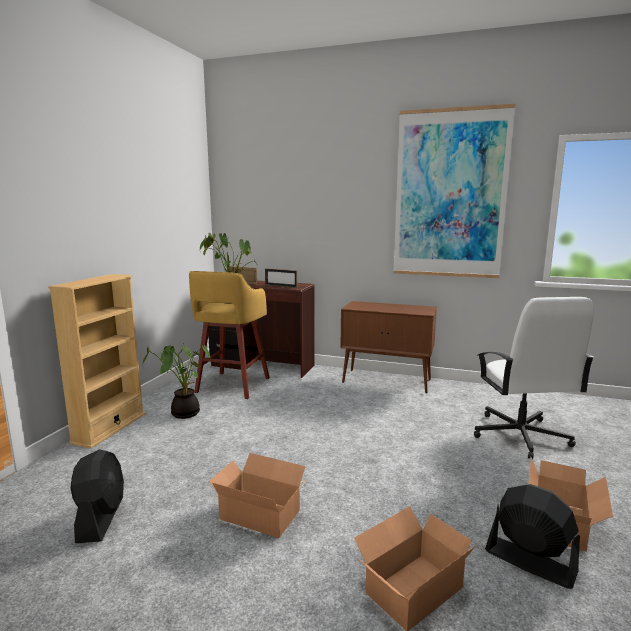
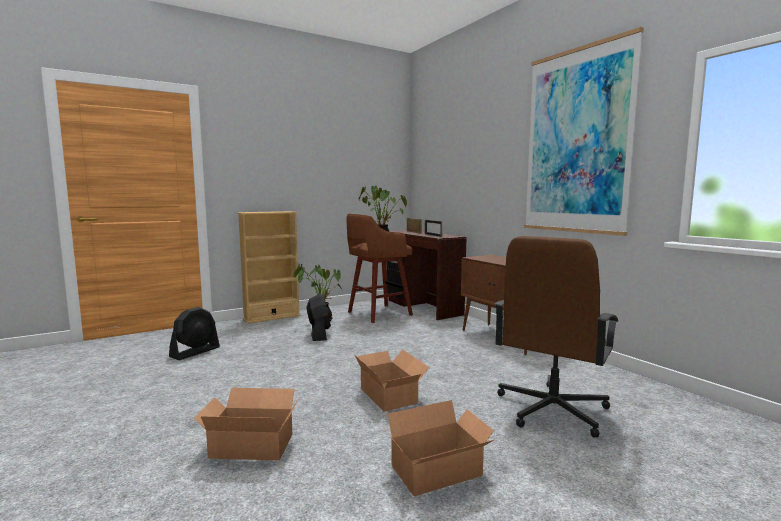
camera: 40 degrees right, 5 degrees down
yellow stool [189,271,270,399] -> brown stool [347,214,413,323]
cardboard box [209,453,307,538] -> cardboard box moved to [355,349,429,412]
white office chair [474,297,594,459] -> brown office chair [495,236,618,438]
black fan [485,484,580,589] -> black fan moved to [306,294,331,341]

